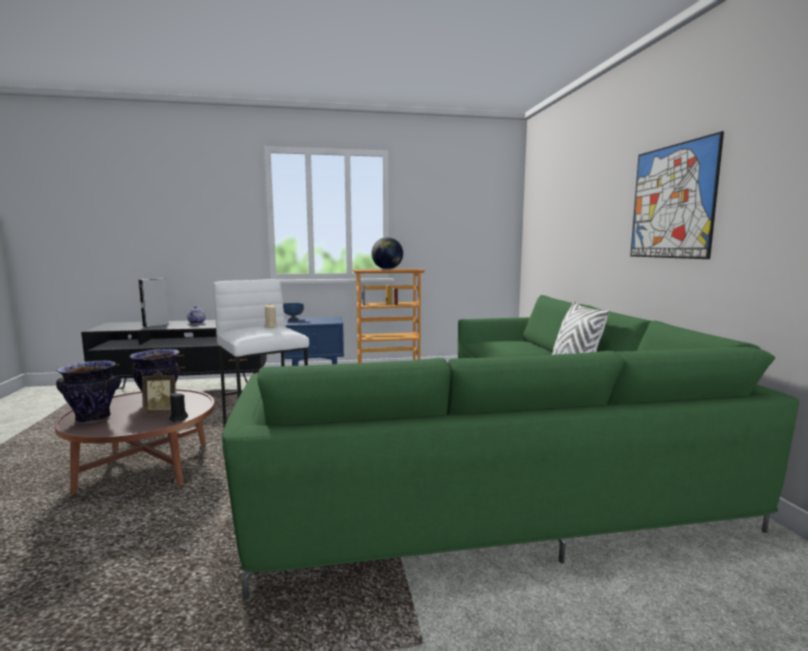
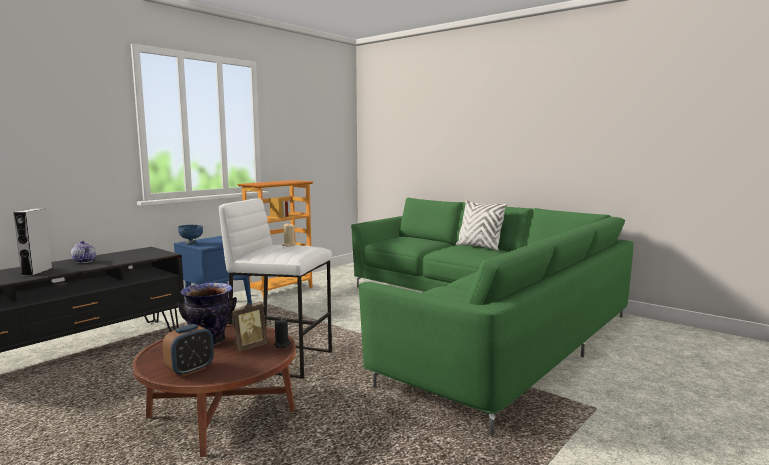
camera: 40 degrees left, 0 degrees up
vase [56,361,121,423] -> alarm clock [163,324,214,377]
globe [371,237,403,269] -> none
picture [630,131,724,259] -> none

